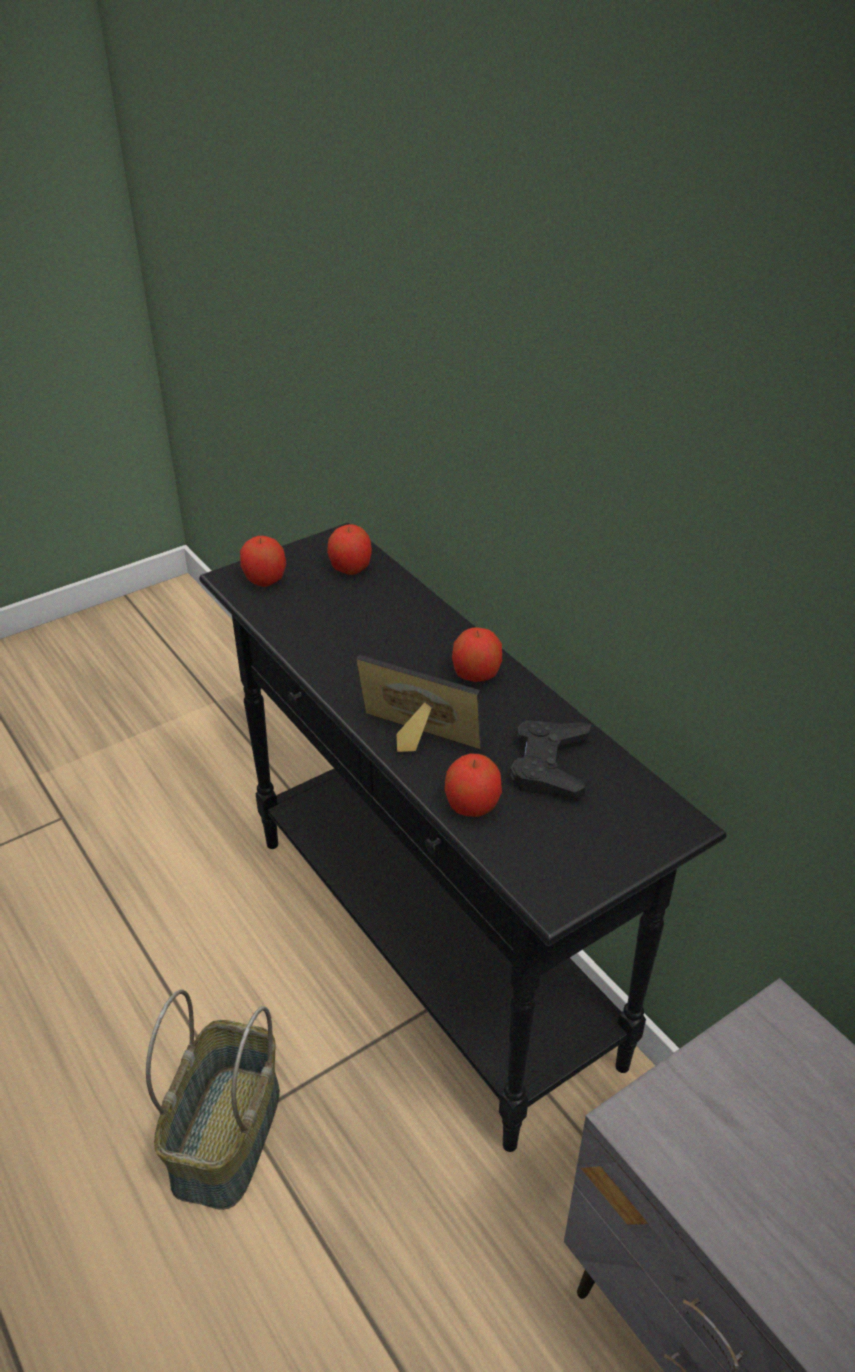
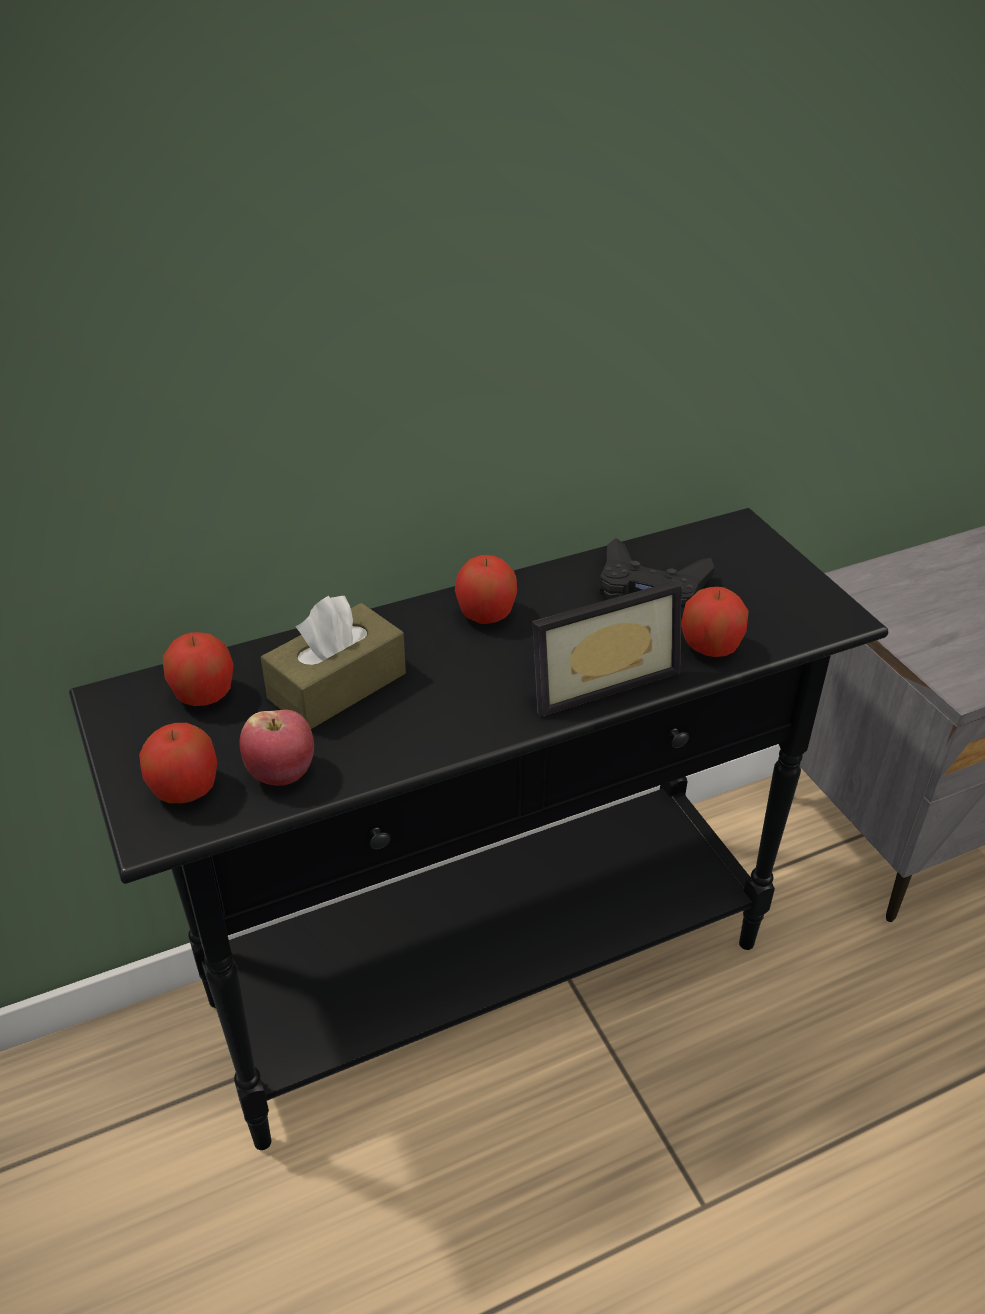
camera: 80 degrees left, 0 degrees up
basket [146,989,280,1210] -> none
picture frame [356,655,483,752] -> picture frame turned 150 degrees counterclockwise [532,580,682,717]
none -> apple [239,710,314,786]
none -> brown tissue box [261,596,406,729]

